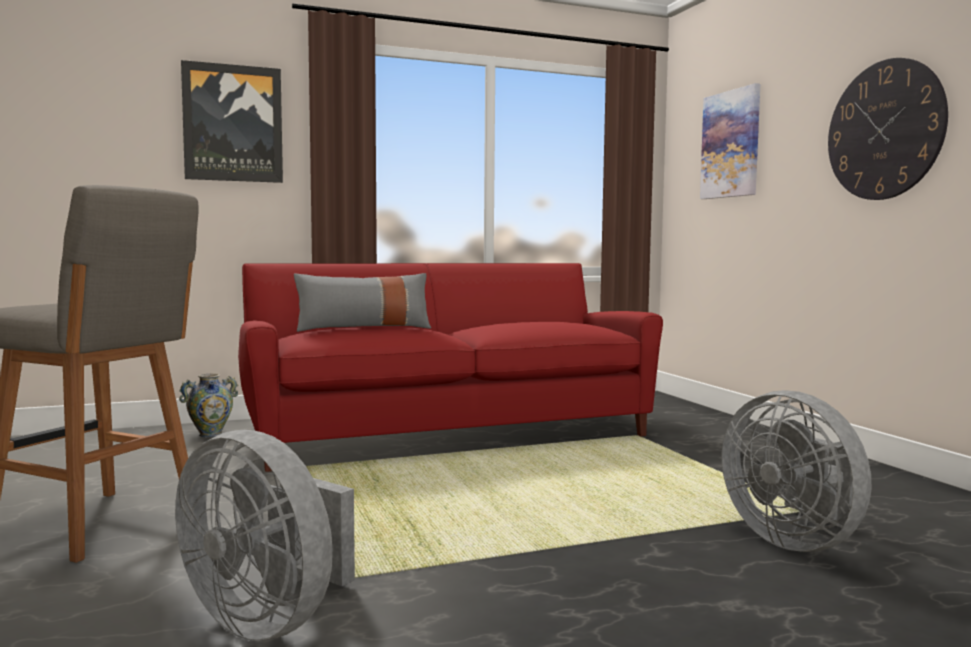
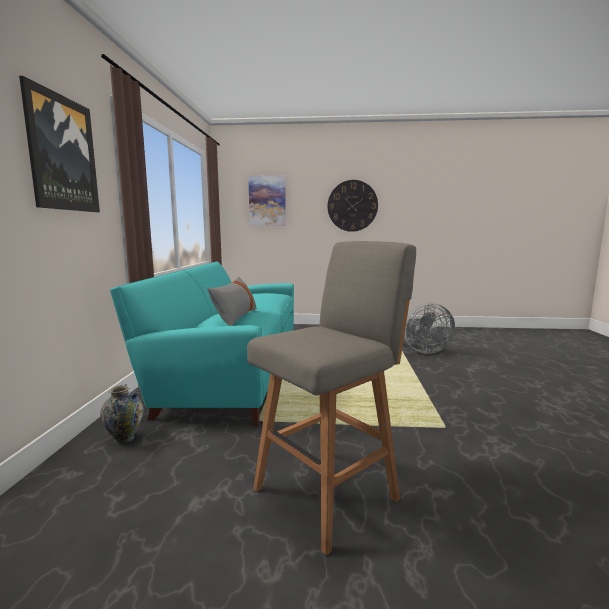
camera: 65 degrees left, 5 degrees up
grey fan [175,430,355,641] -> none
red sofa [238,263,663,472] -> turquoise sofa [110,261,294,425]

